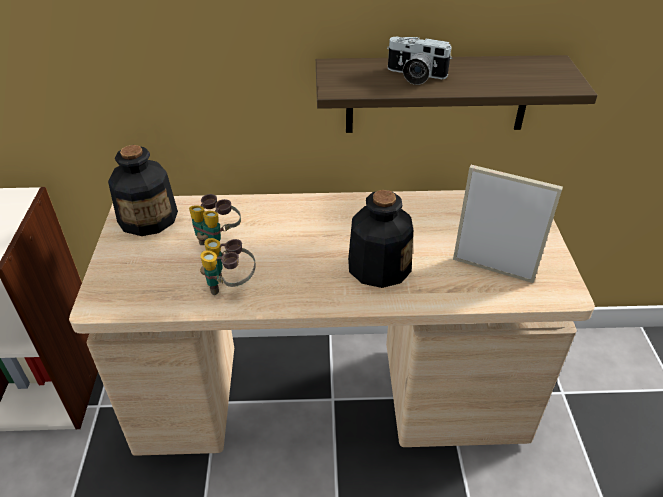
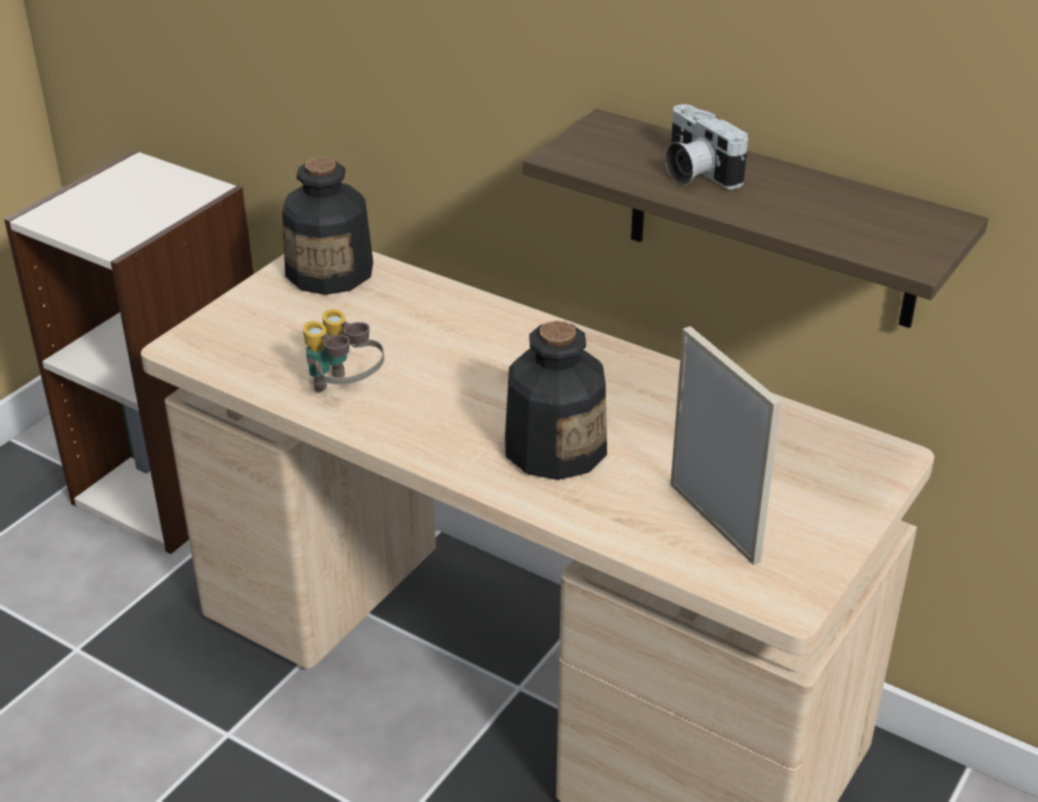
camera: 35 degrees right, 5 degrees down
binoculars [189,194,241,245] -> none

